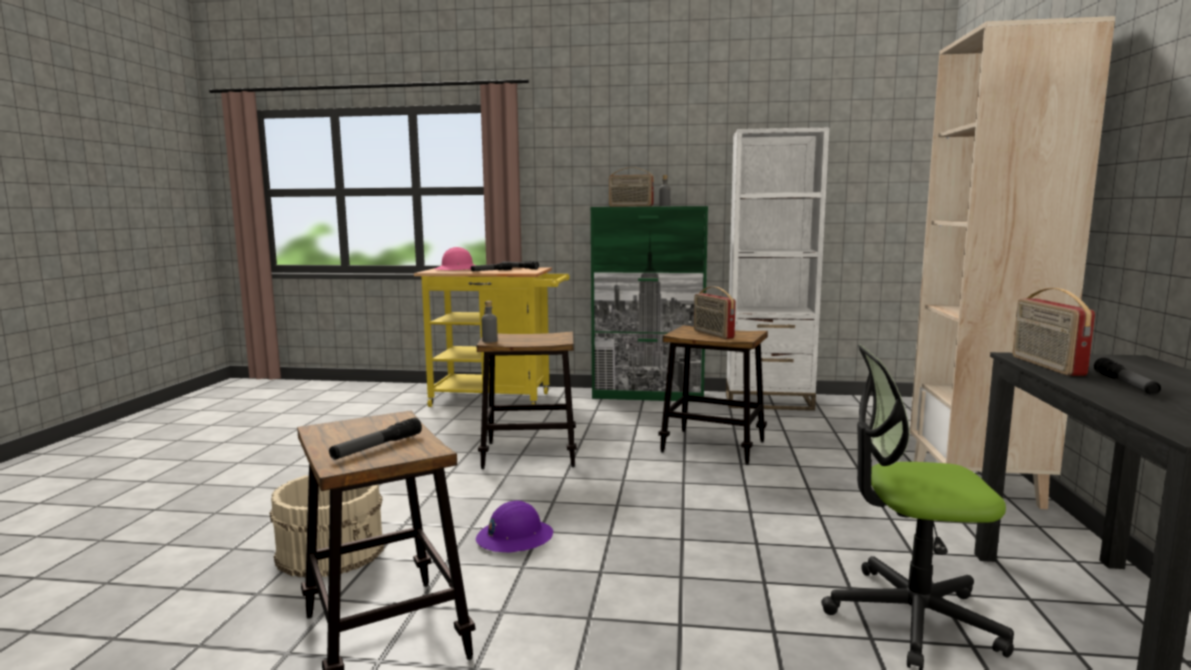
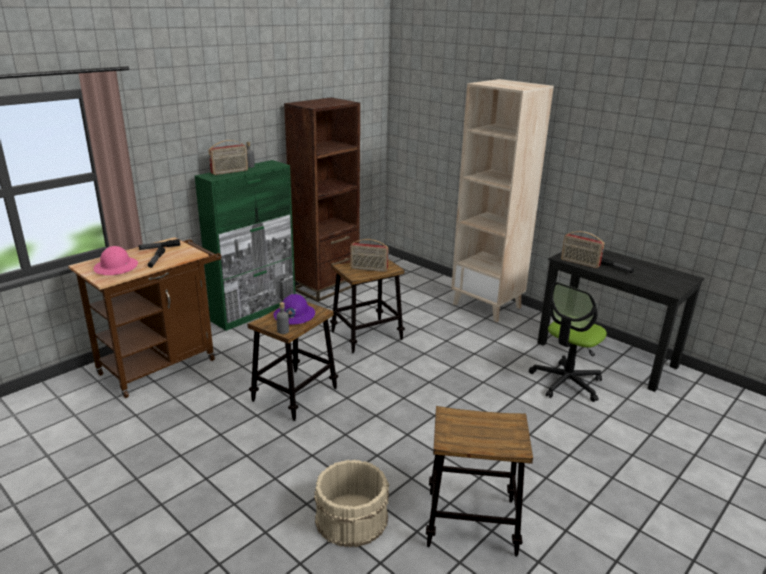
camera: 55 degrees left, 15 degrees up
flashlight [329,418,422,459] -> none
yellow cart [414,267,569,407] -> brown cart [68,237,221,398]
purple hard hat [476,501,553,553] -> purple hard hat moved to [273,294,315,325]
white bookcase [726,127,830,411] -> brown bookcase [284,97,360,302]

